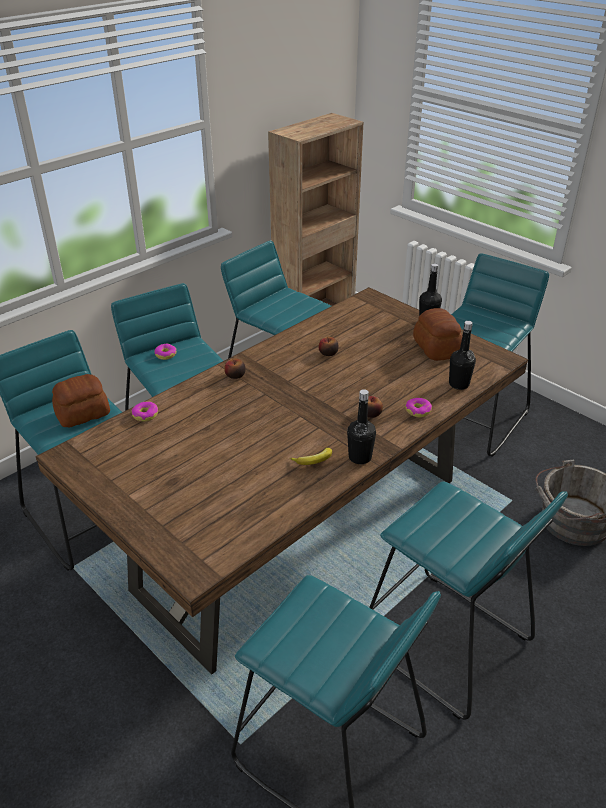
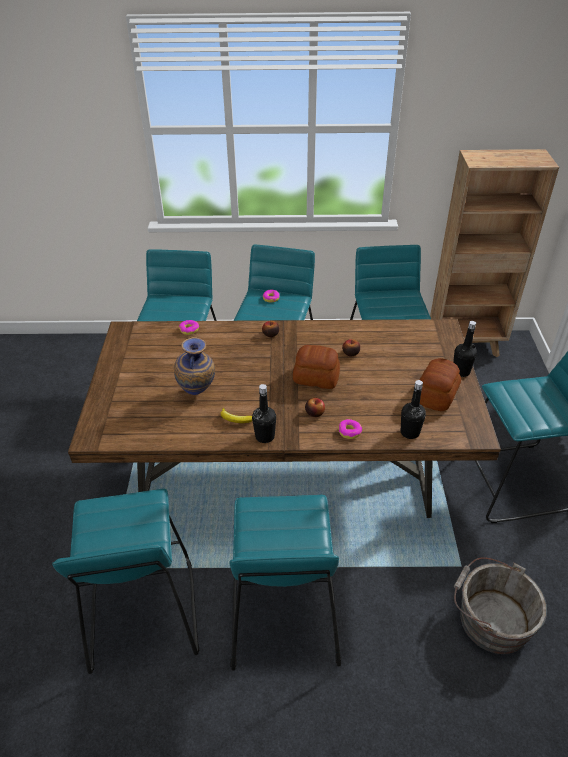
camera: 45 degrees right, 5 degrees up
bread [52,374,110,427] -> bread moved to [293,345,340,389]
none -> vase [174,337,215,395]

